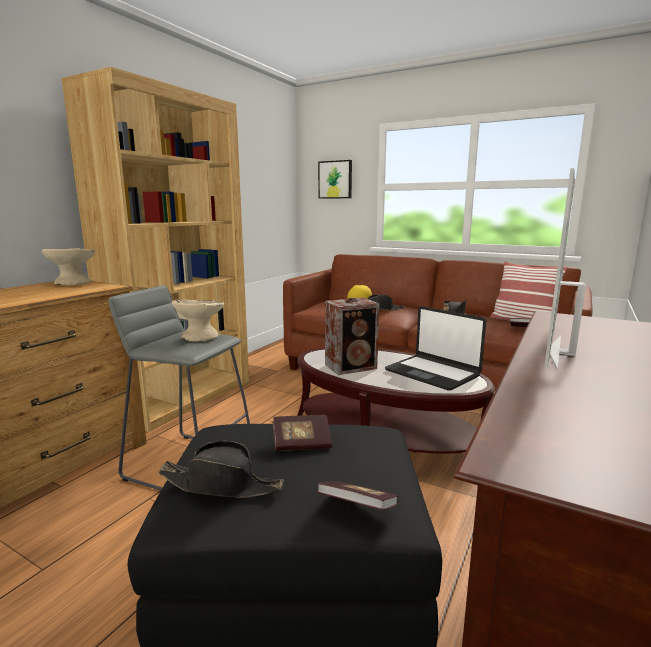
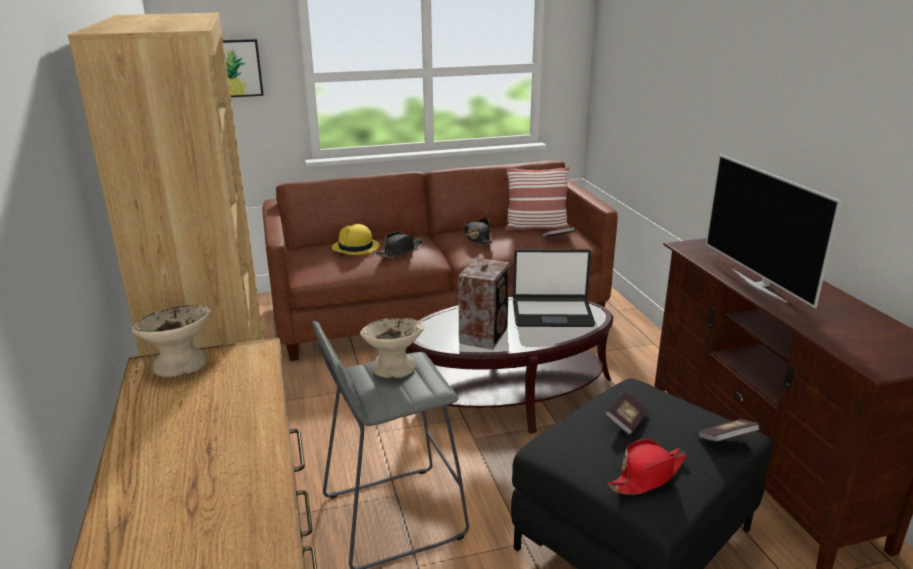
camera: 45 degrees left, 10 degrees up
black hat [158,441,284,498] -> red hat [608,439,687,495]

